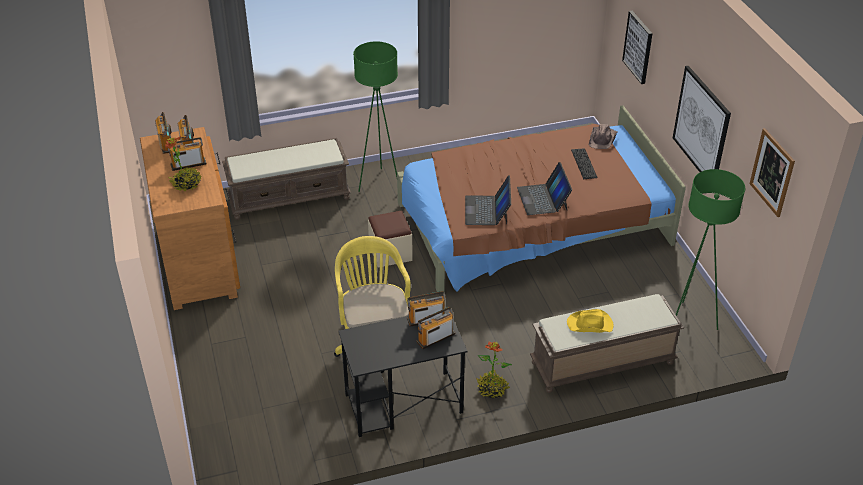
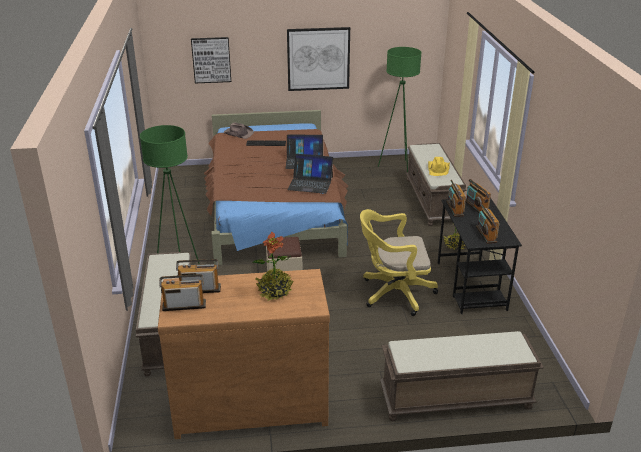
camera: 80 degrees left, 10 degrees down
radio [168,137,207,171] -> radio moved to [476,204,500,244]
picture [749,128,795,217] -> none
none -> brown bench [380,331,544,421]

